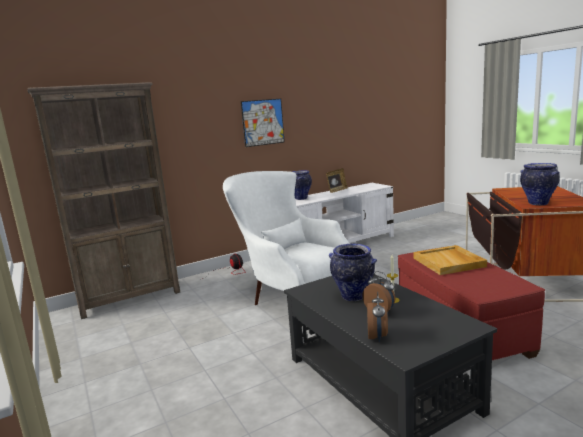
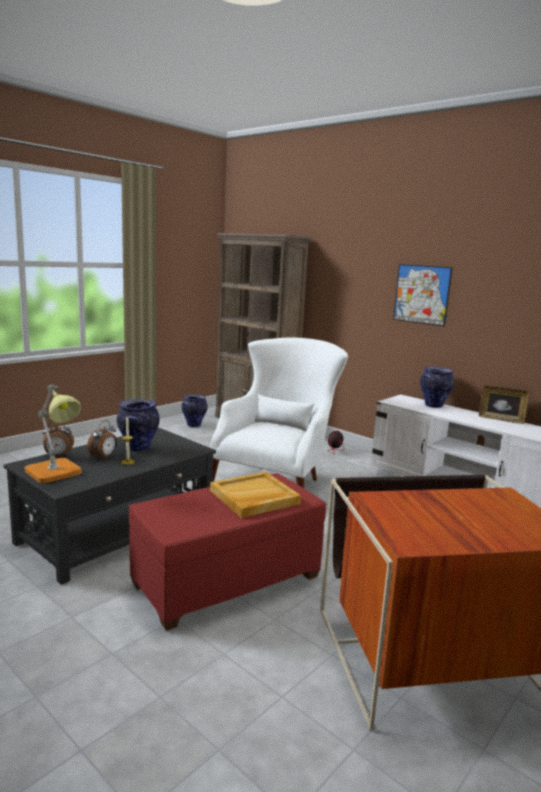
camera: 70 degrees right, 0 degrees up
vase [520,163,560,205] -> vase moved to [182,394,207,427]
none -> table lamp [25,384,82,483]

